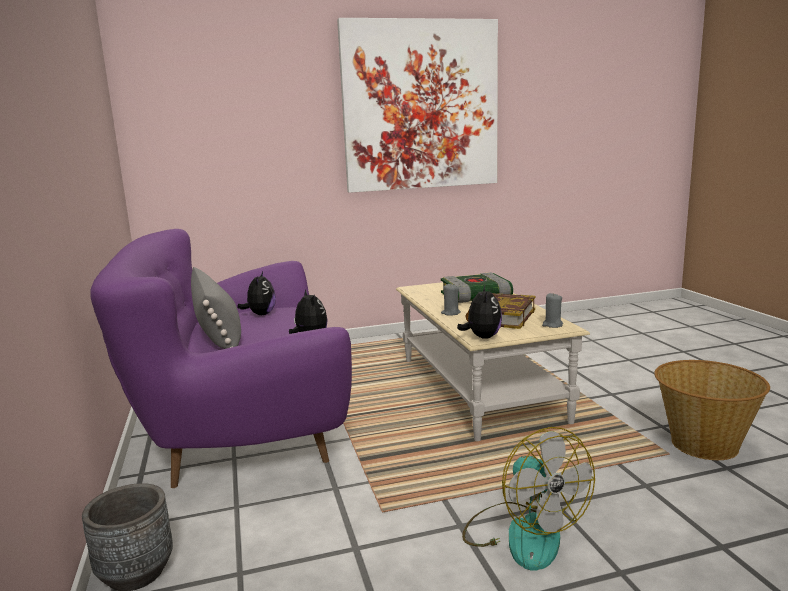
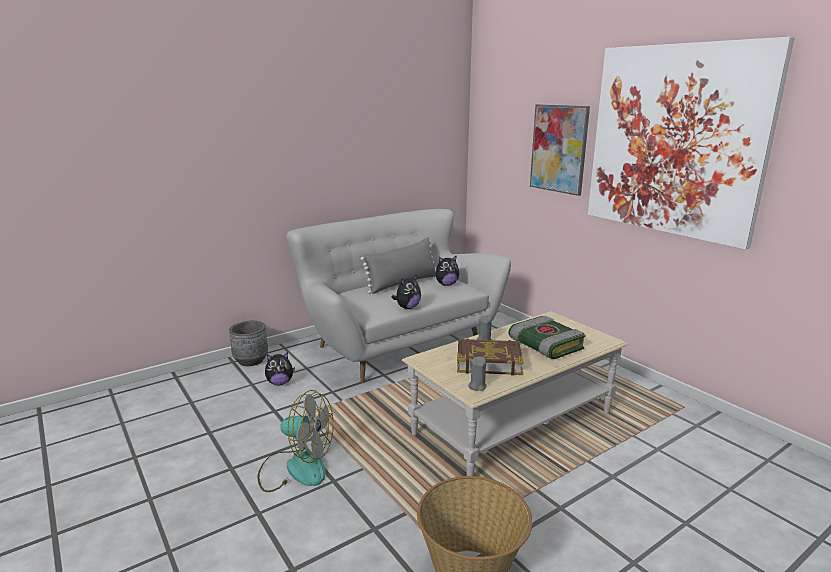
camera: 70 degrees right, 5 degrees up
purple sofa [90,229,352,488] -> white sofa [286,209,511,383]
plush toy [457,285,502,339] -> plush toy moved to [265,352,295,385]
fan [462,427,595,571] -> fan turned 120 degrees counterclockwise [257,390,334,492]
none -> picture [530,104,590,196]

